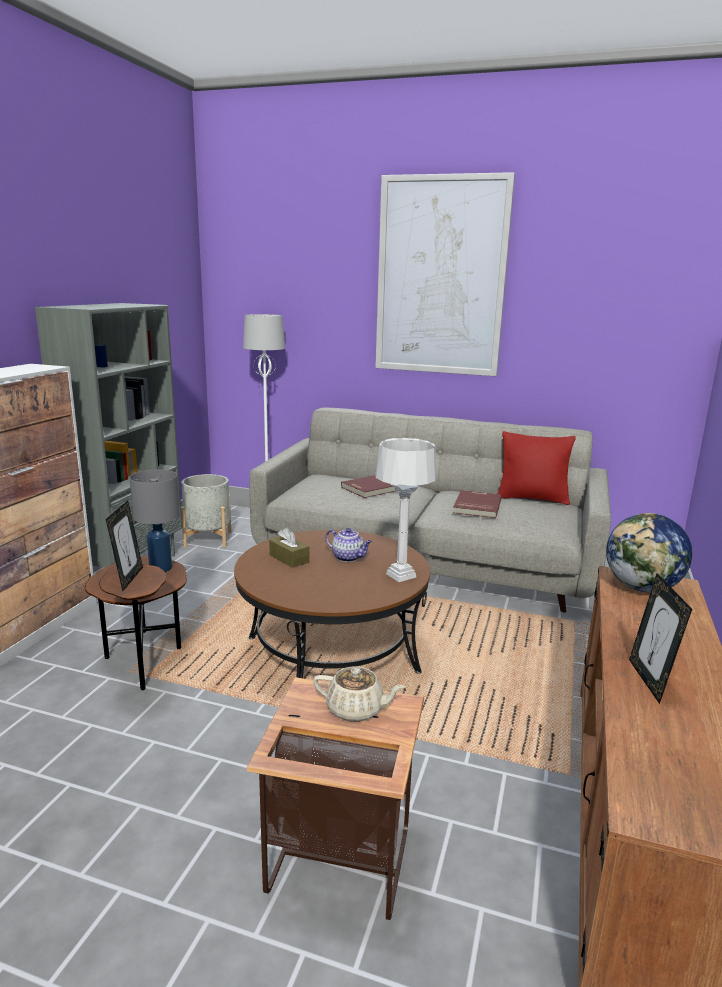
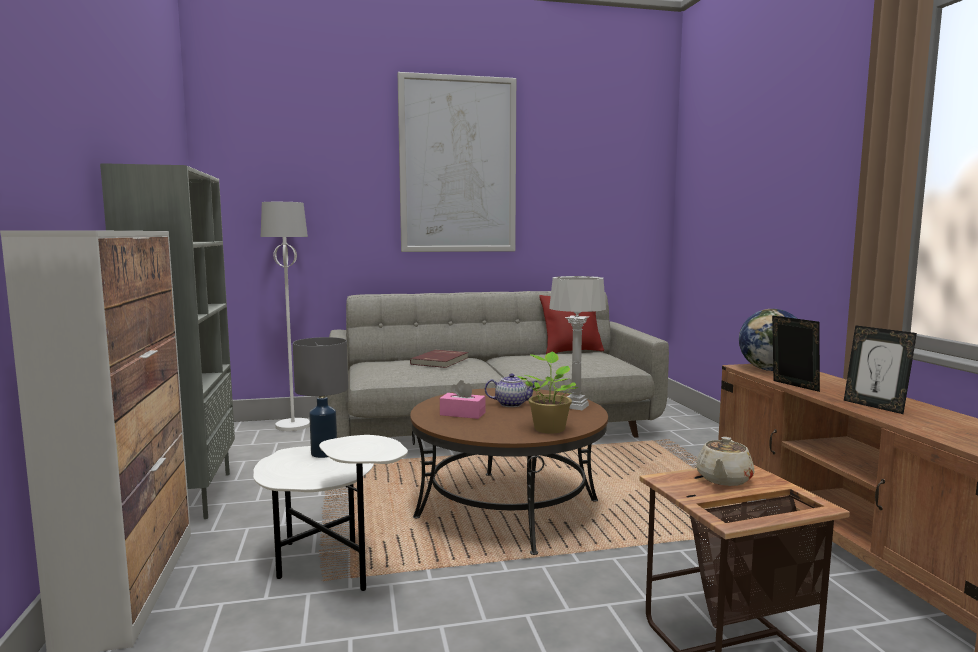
camera: 30 degrees left, 10 degrees down
brown side table [85,556,187,690] -> white side table [253,435,408,591]
picture frame [106,500,143,591] -> picture frame moved to [772,316,820,392]
grey planter [181,474,231,548] -> none
brown tissue box [269,528,309,568] -> pink tissue box [440,380,485,419]
beige teapot [313,666,405,722] -> beige teapot turned 135 degrees clockwise [696,437,754,486]
red book [453,490,502,518] -> none
none -> potted plant [518,351,578,434]

